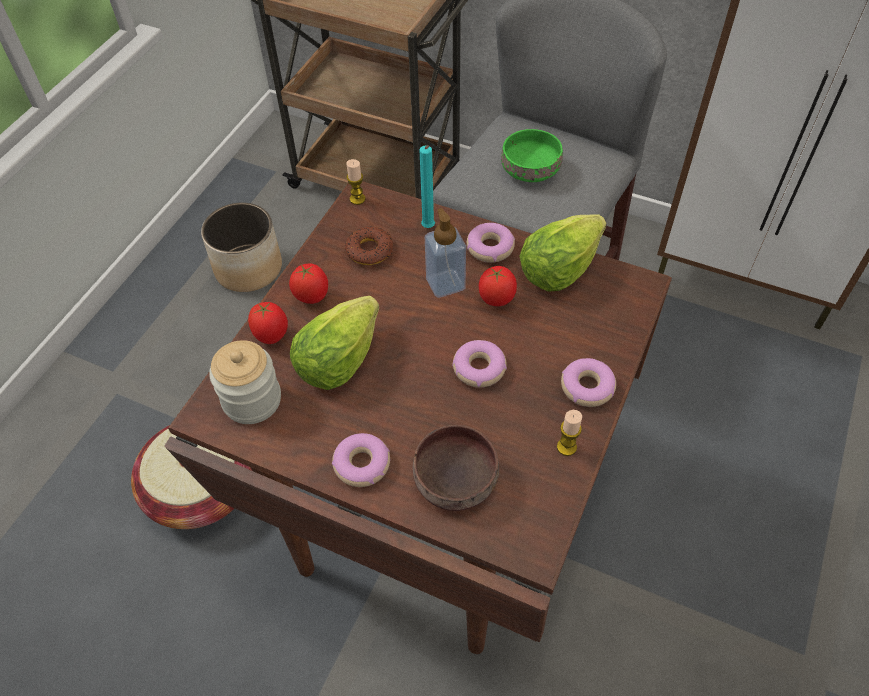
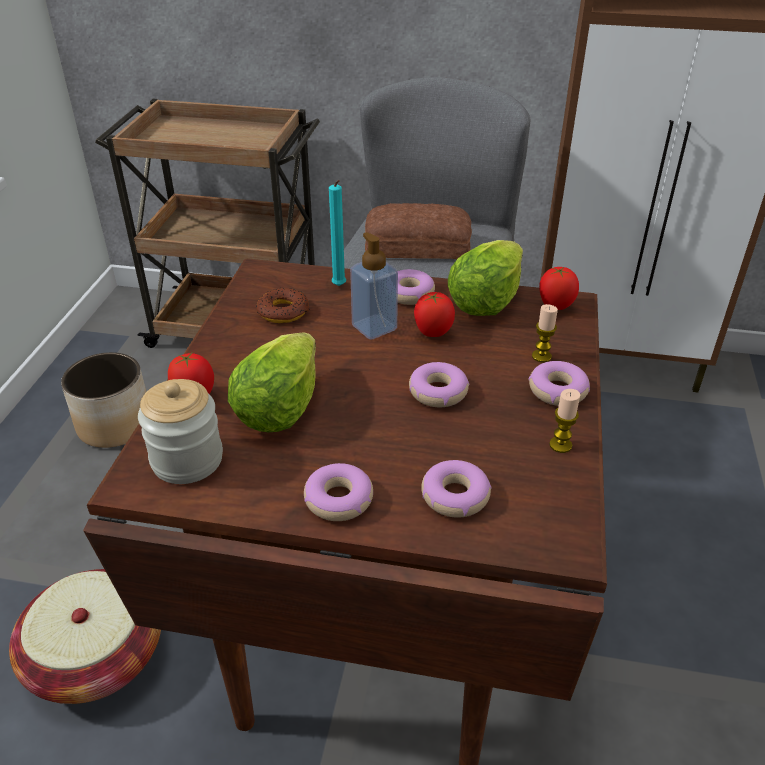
camera: 15 degrees left, 15 degrees down
tomato [289,263,328,304] -> tomato moved to [539,267,579,310]
candle [346,159,365,205] -> candle moved to [532,304,558,363]
brown bowl [413,425,499,511] -> donut [421,460,492,518]
green bowl [501,129,563,182] -> bread [365,203,472,259]

